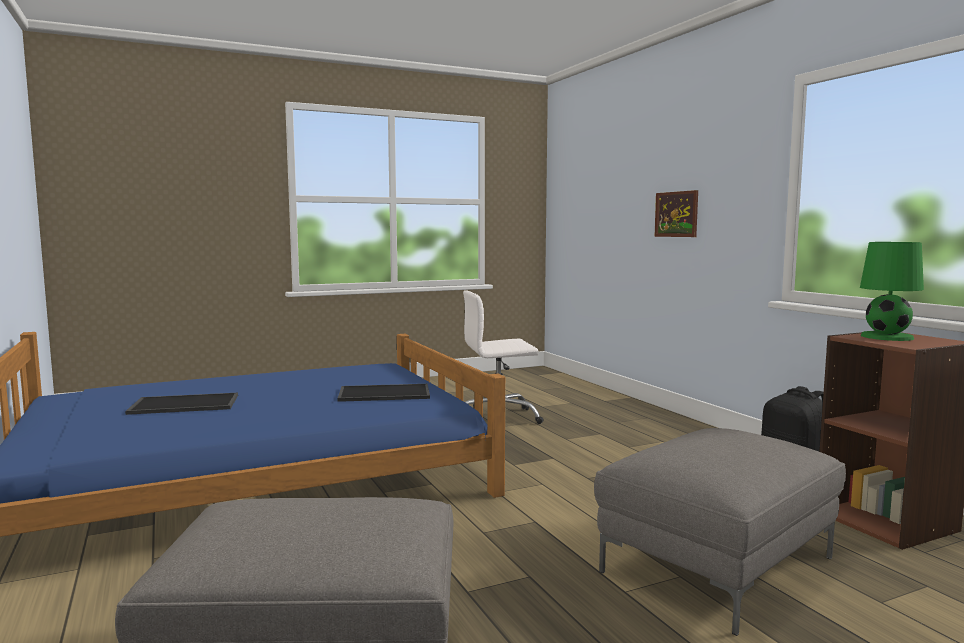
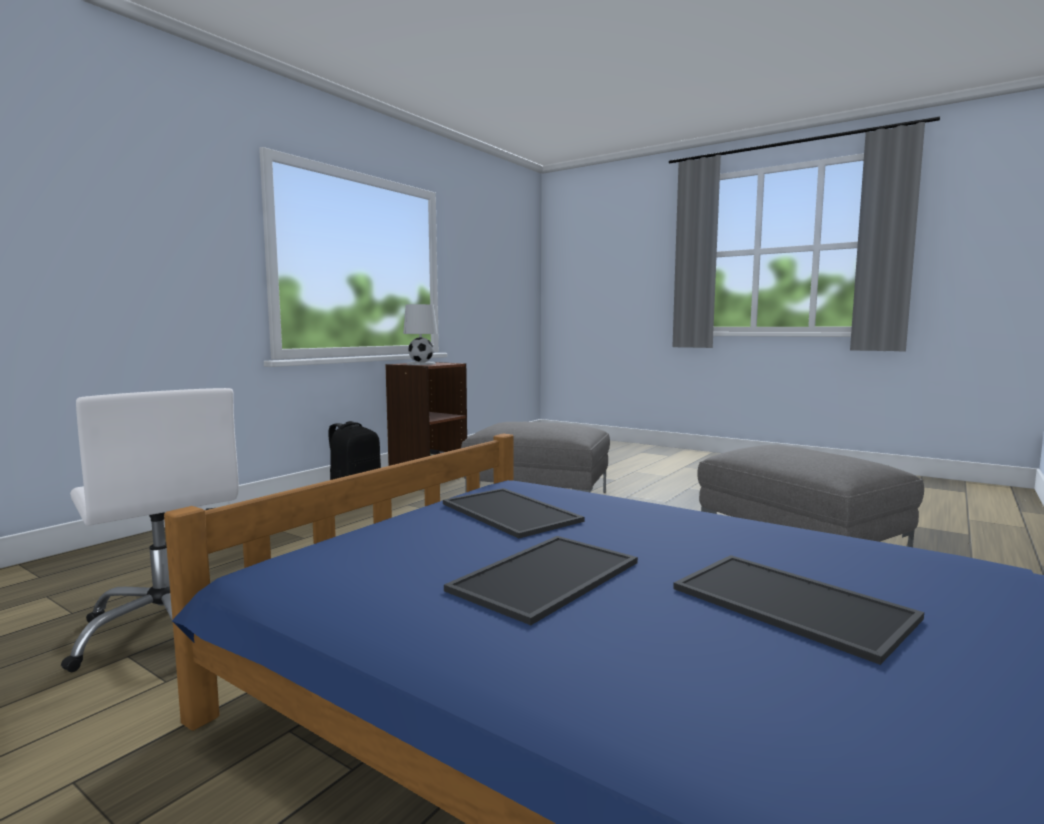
camera: 120 degrees left, 0 degrees up
picture [654,190,698,237] -> none
green table lamp [860,242,924,341] -> white table lamp [403,304,438,365]
none -> tray [444,536,638,625]

